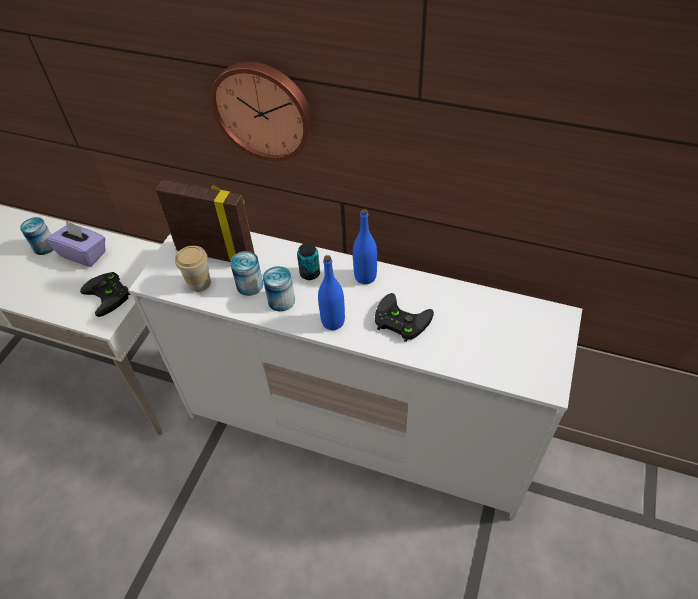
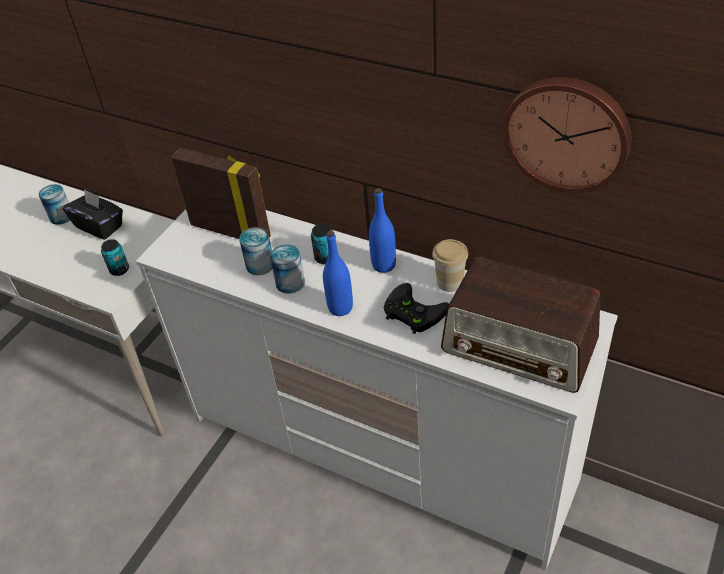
camera: 10 degrees right, 5 degrees down
purple tissue box [46,221,106,267] -> black tissue box [63,189,123,240]
black game controller [80,272,131,317] -> can [101,239,129,276]
cup [175,246,211,292] -> cup moved to [432,239,468,292]
wall clock [210,61,313,161] -> wall clock moved to [503,77,632,193]
none -> radio [441,257,601,393]

